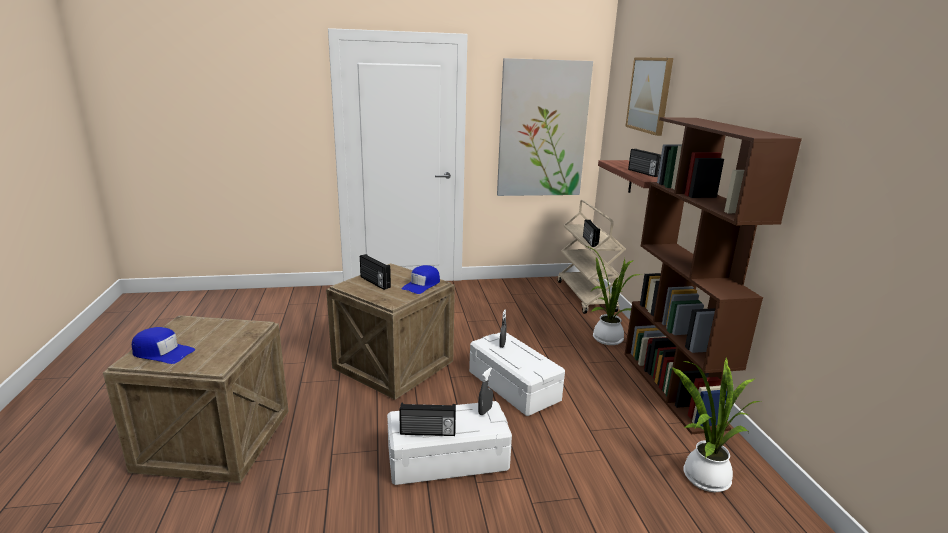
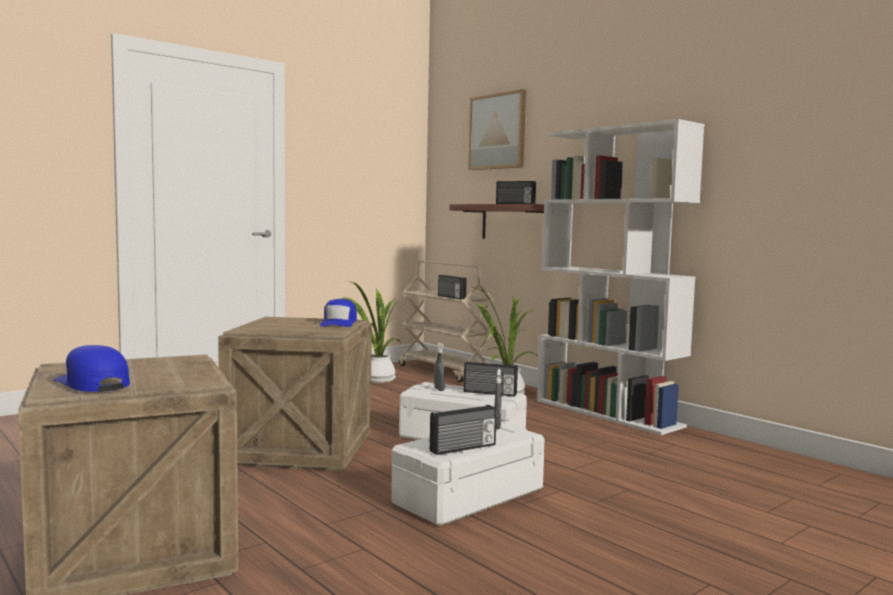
camera: 30 degrees left, 15 degrees down
blue cap [132,327,195,364] -> blue cap turned 120 degrees counterclockwise [52,345,130,392]
radio [360,254,391,290] -> radio moved to [464,361,518,397]
picture [497,58,593,196] -> none
brown bookcase [624,117,802,434] -> white bookcase [537,119,705,435]
potted plant [671,358,761,492] -> potted plant moved to [343,281,401,383]

